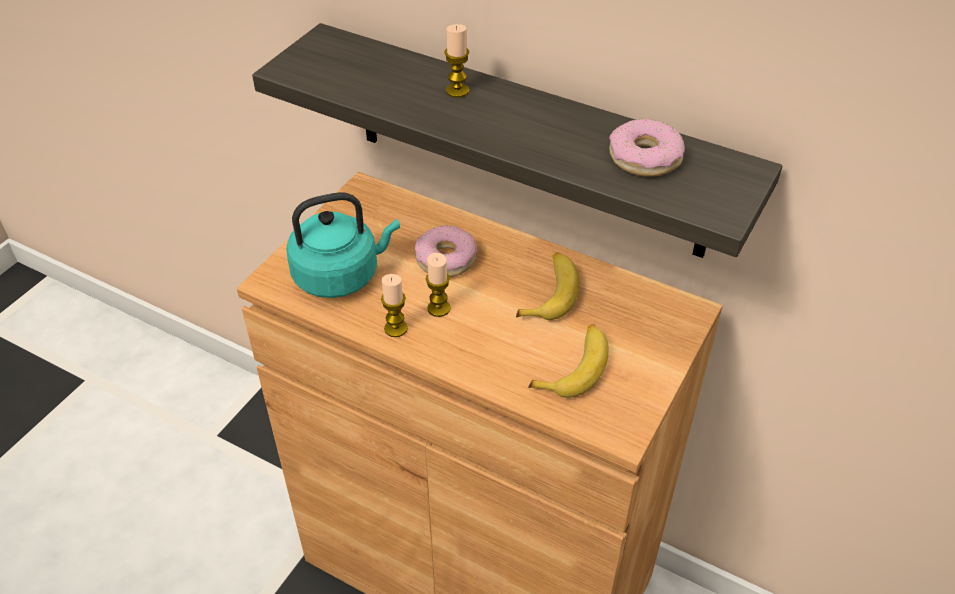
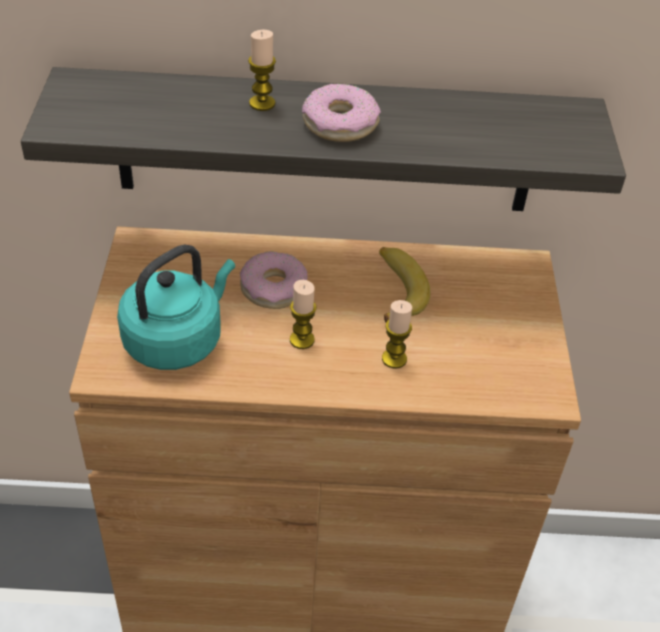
camera: 30 degrees left, 0 degrees up
candle [381,274,408,337] -> candle moved to [382,300,412,369]
banana [528,324,609,398] -> none
donut [609,119,685,177] -> donut moved to [302,83,381,142]

